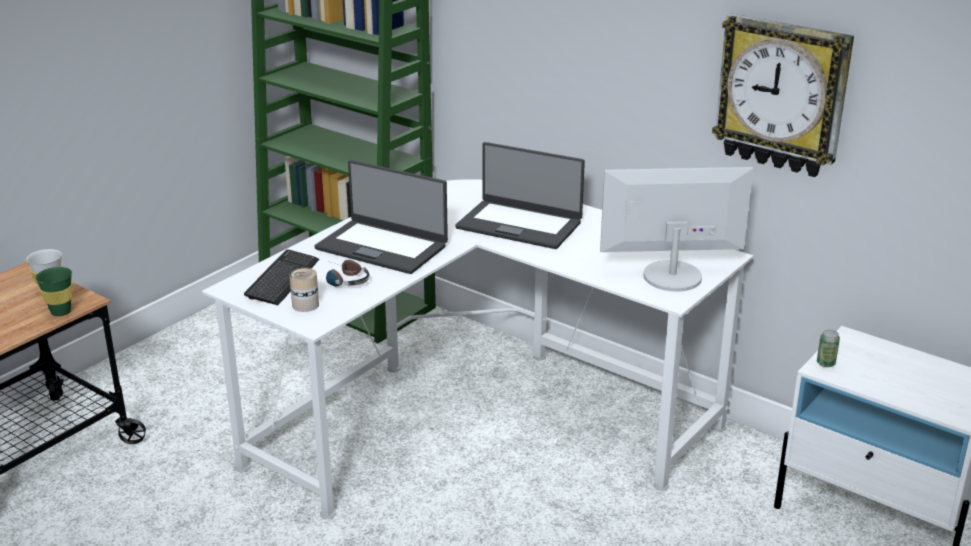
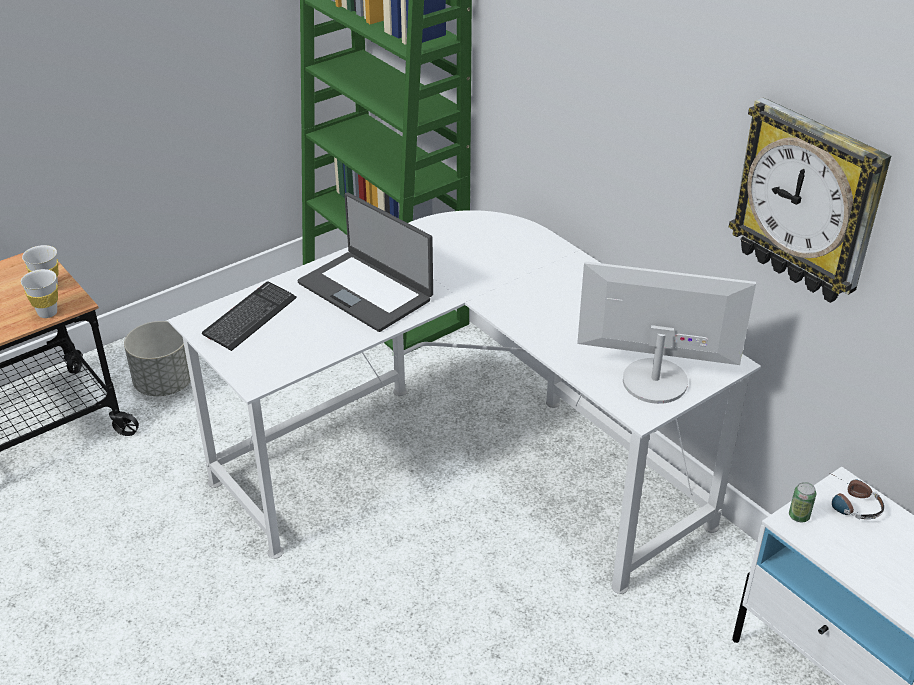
camera: 15 degrees right, 10 degrees up
green cup [35,267,73,316] -> white cup [21,269,58,318]
can [289,268,319,312] -> none
headphones [326,260,370,286] -> headphones moved to [832,477,884,519]
laptop [455,142,585,249] -> none
none -> grey planter [124,321,191,396]

